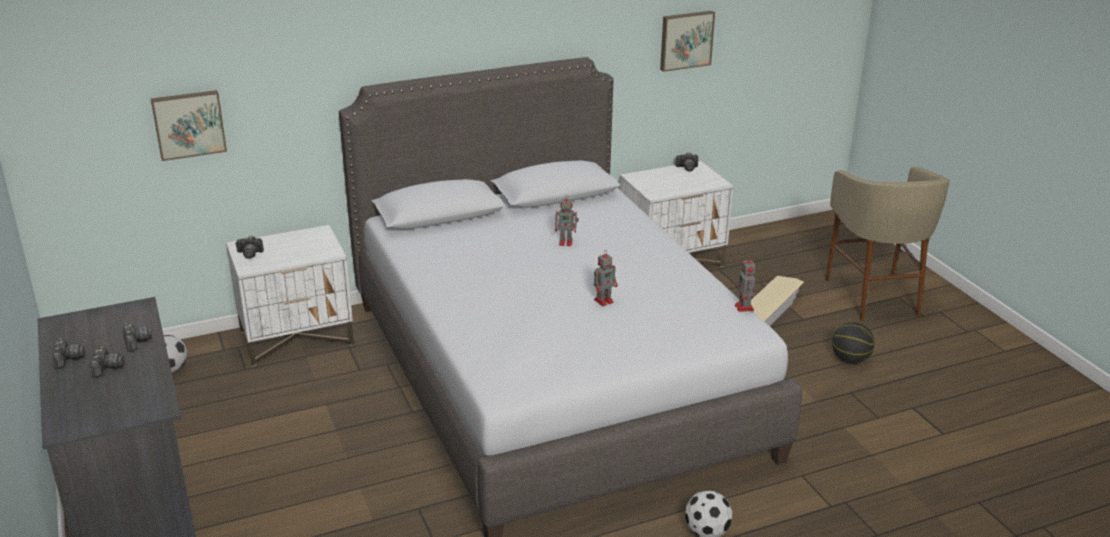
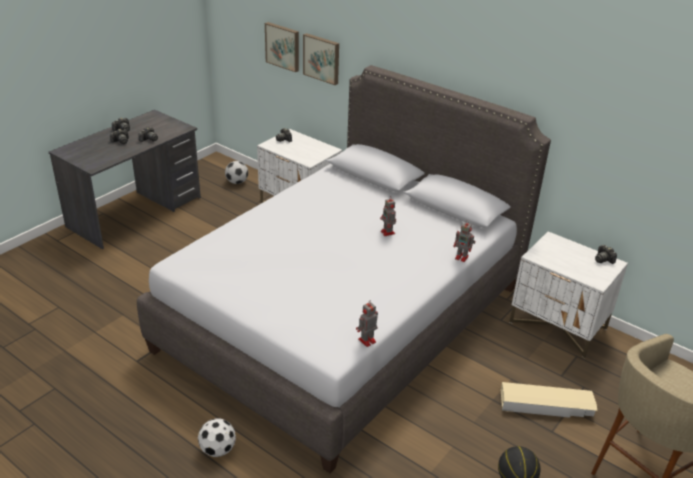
camera: 60 degrees right, 5 degrees up
toy robot [594,251,618,306] -> toy robot moved to [454,220,476,262]
picture [660,11,715,72] -> picture moved to [303,33,339,85]

